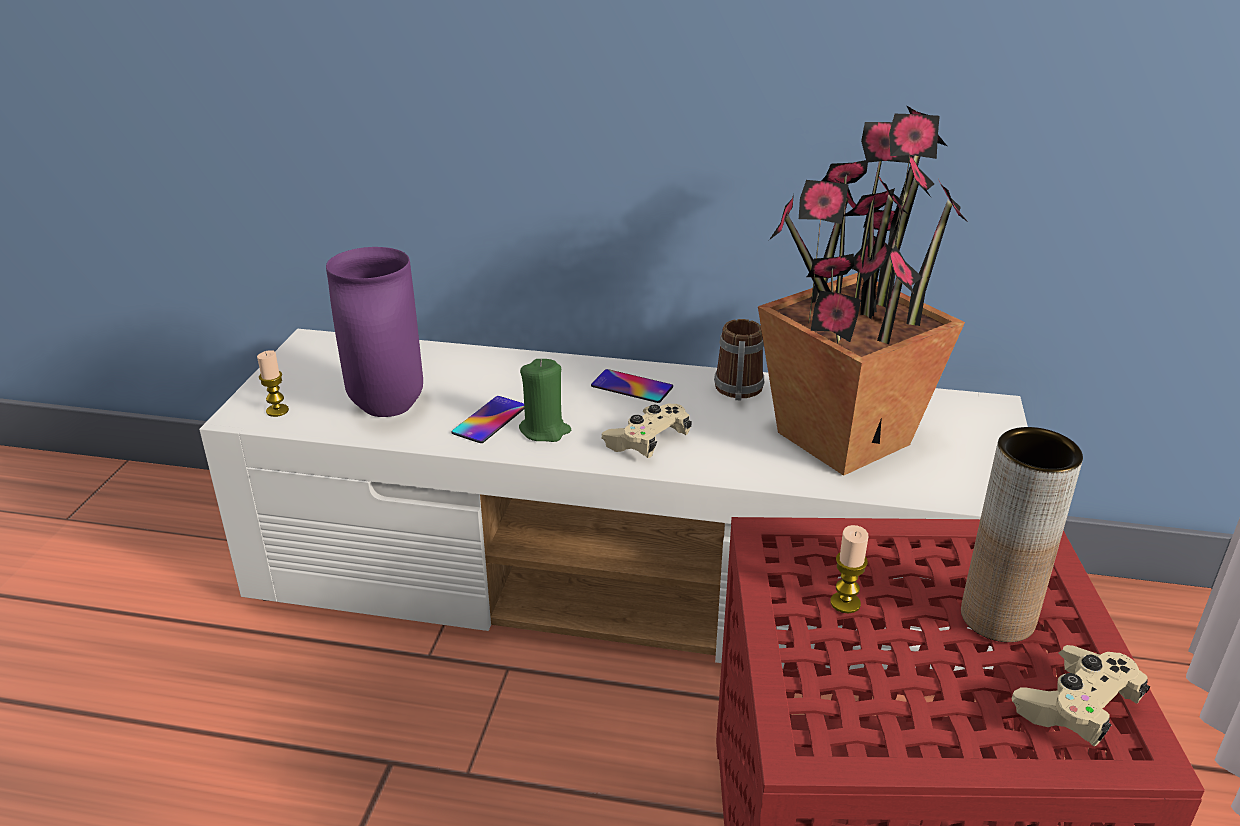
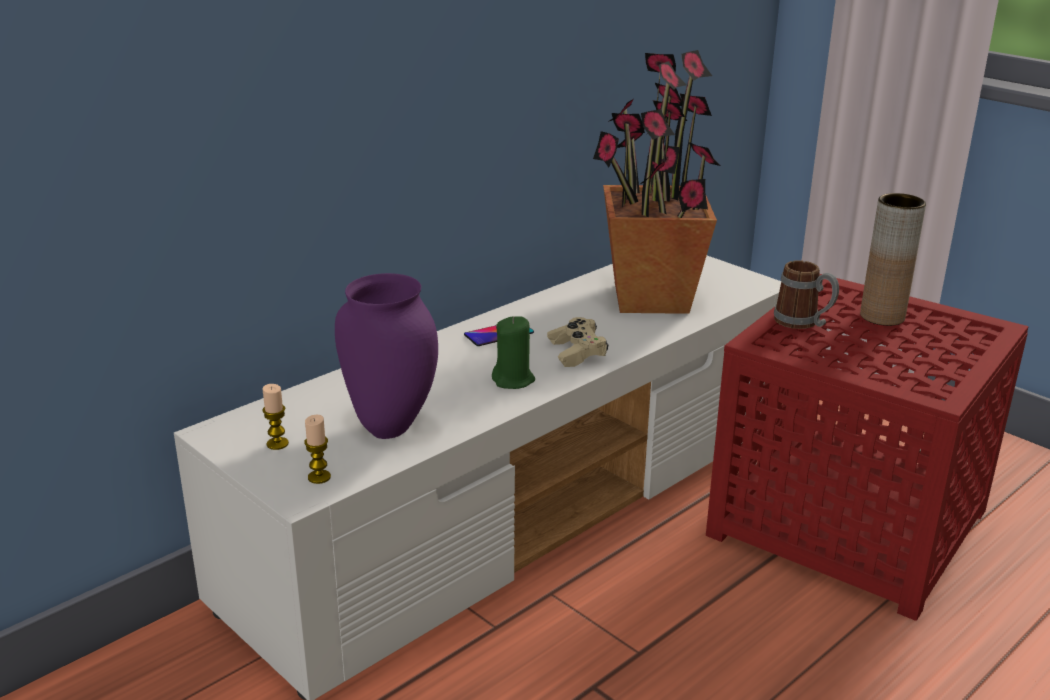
camera: 55 degrees left, 5 degrees down
phone [451,396,524,443] -> none
mug [714,319,764,401] -> mug moved to [774,260,839,329]
candle [830,525,868,613] -> candle moved to [262,384,289,450]
beige game controller [1012,645,1150,746] -> none

